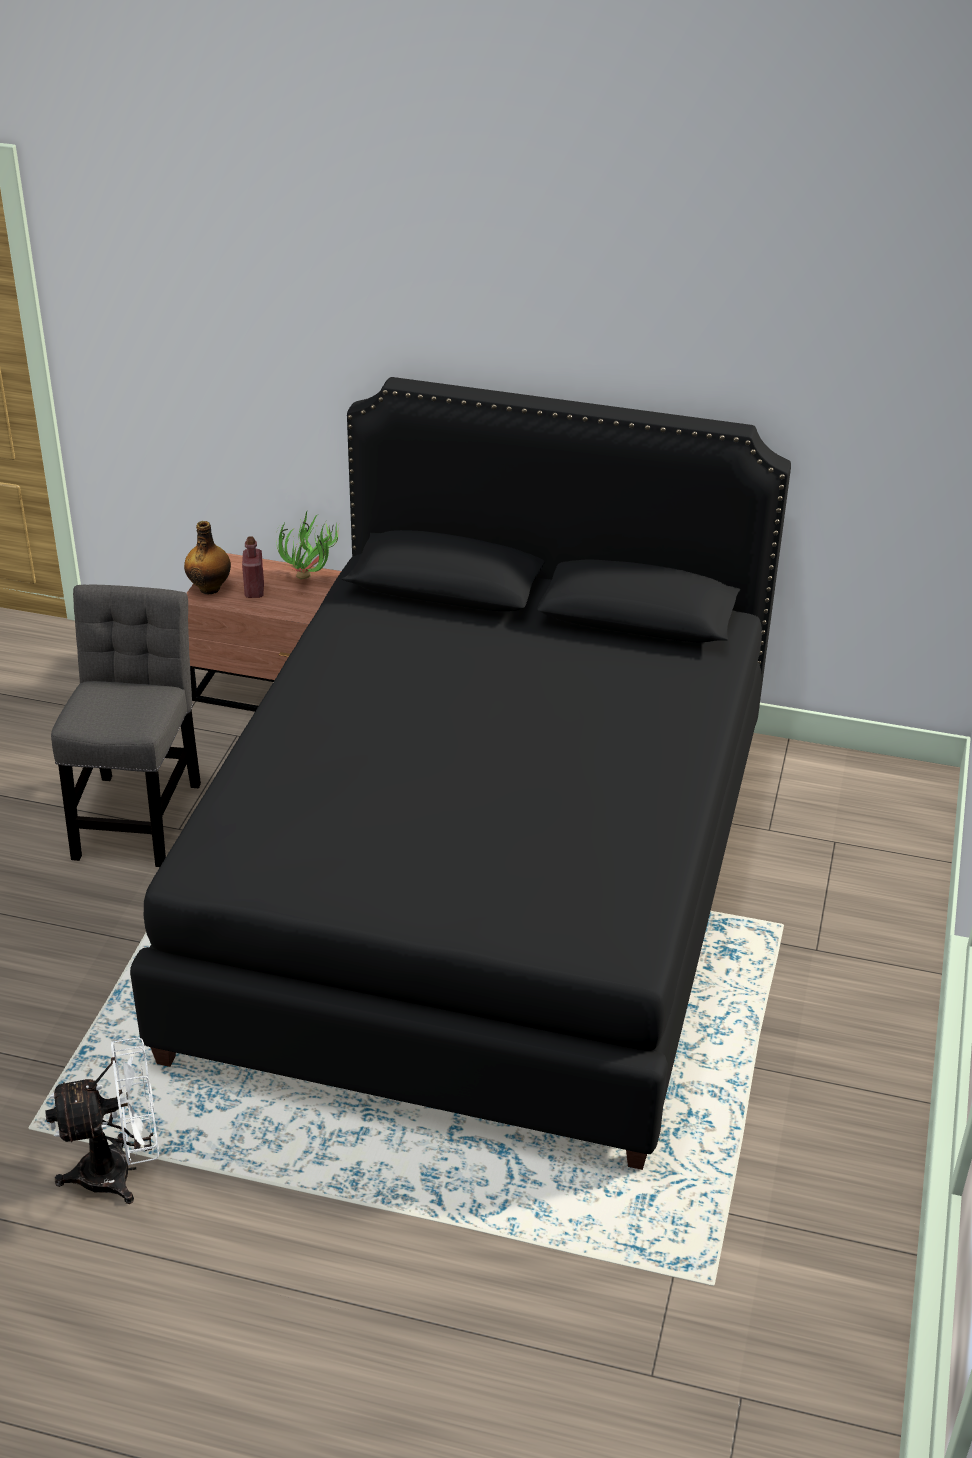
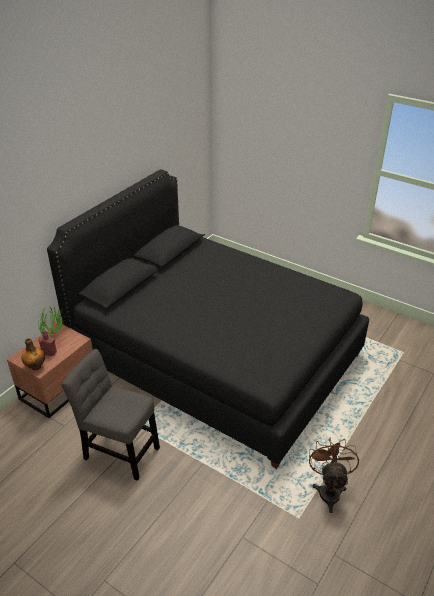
camera: 70 degrees left, 0 degrees up
white fan [45,1037,159,1204] -> brown fan [309,438,359,513]

